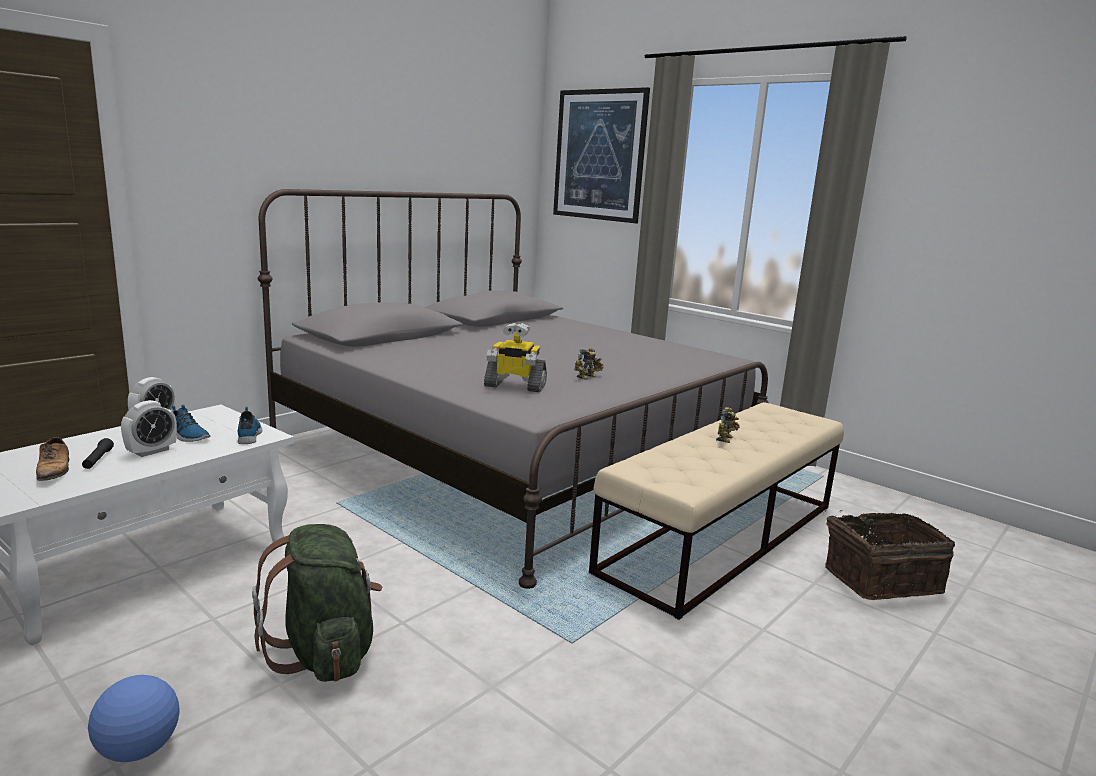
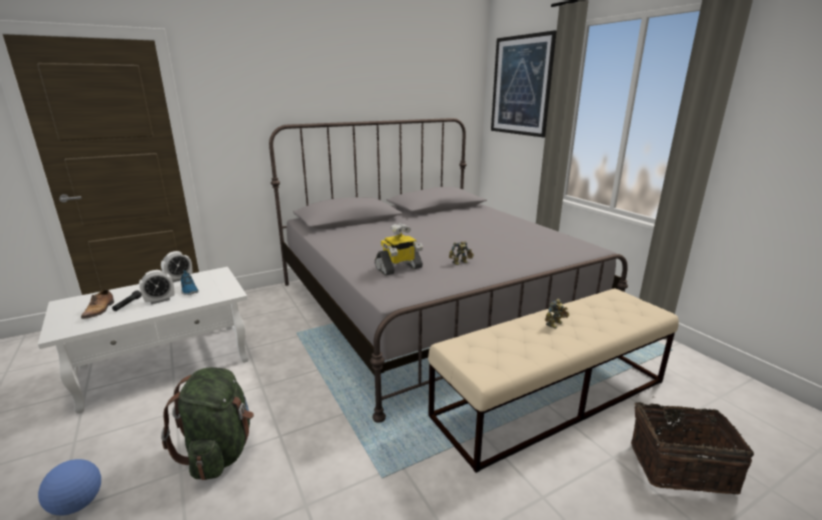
camera: 20 degrees right, 5 degrees up
shoe [238,407,262,444] -> none
toy robot [484,323,547,392] -> toy robot turned 60 degrees counterclockwise [375,223,423,276]

